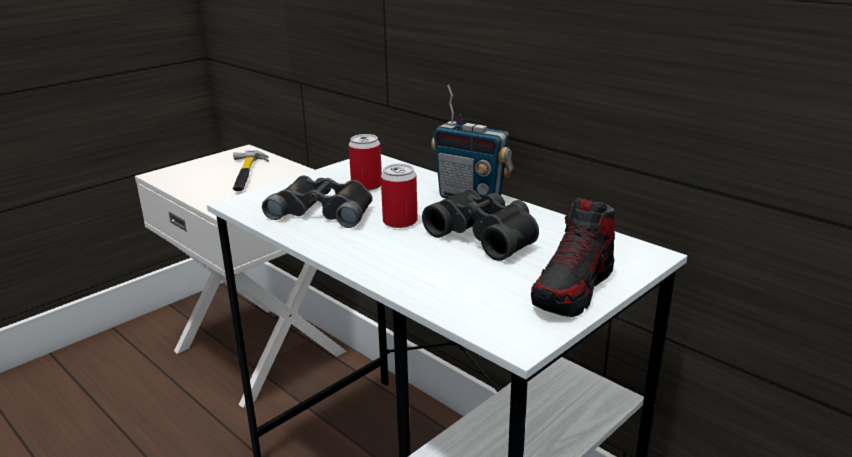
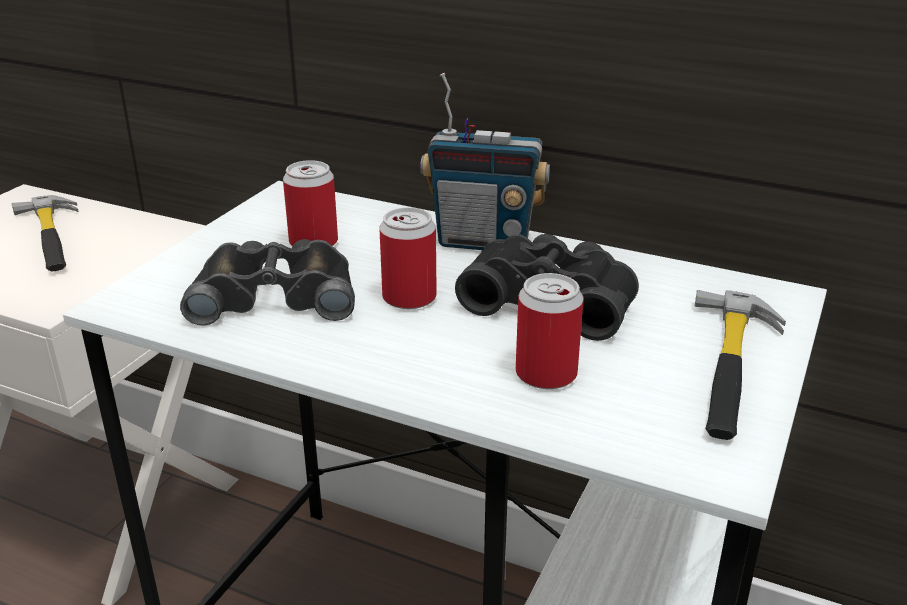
camera: 20 degrees left, 5 degrees up
shoe [531,197,616,317] -> hammer [695,290,786,440]
none -> can [516,273,584,389]

